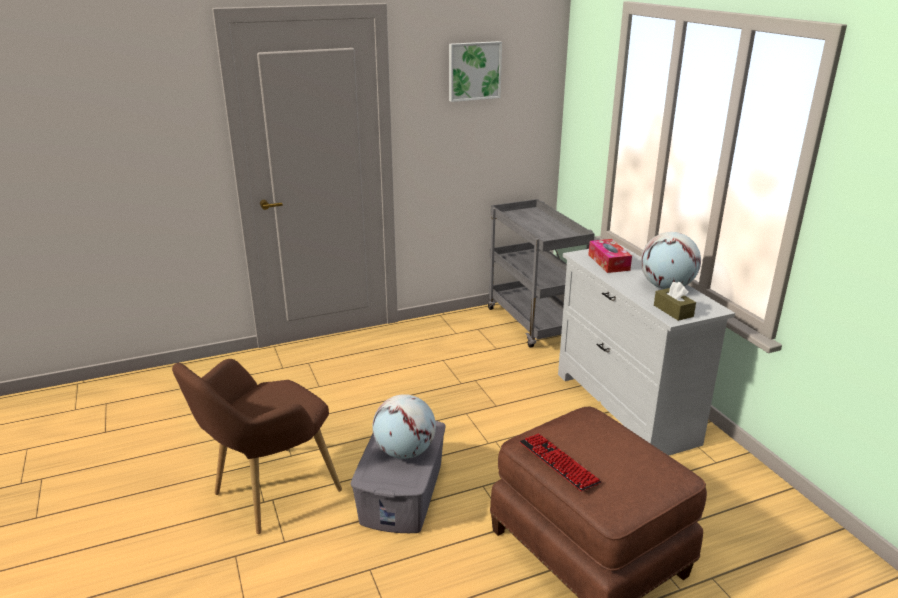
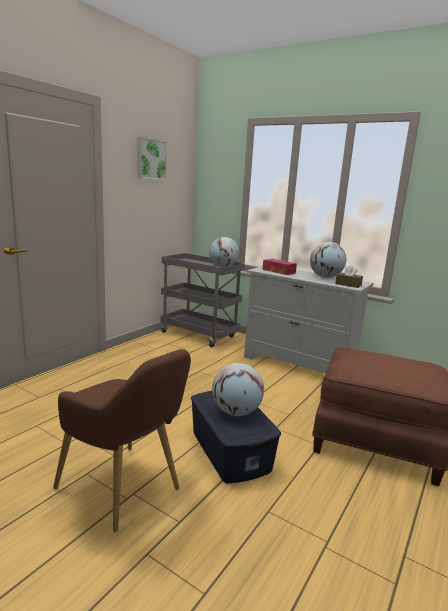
camera: 35 degrees left, 10 degrees down
brown armchair [172,359,342,534] -> brown armchair turned 60 degrees counterclockwise [53,349,191,532]
grey storage box [350,421,446,533] -> blue storage box [191,391,281,483]
keyboard [520,433,601,491] -> none
none -> globe [209,237,240,268]

